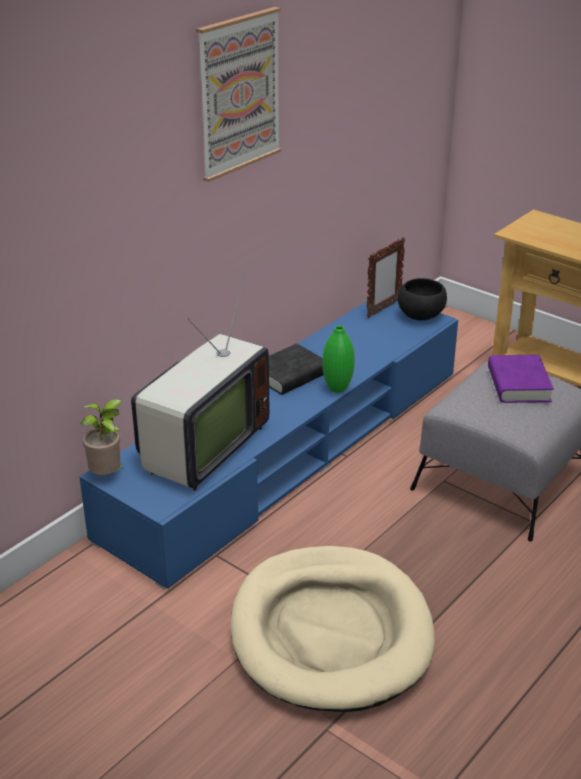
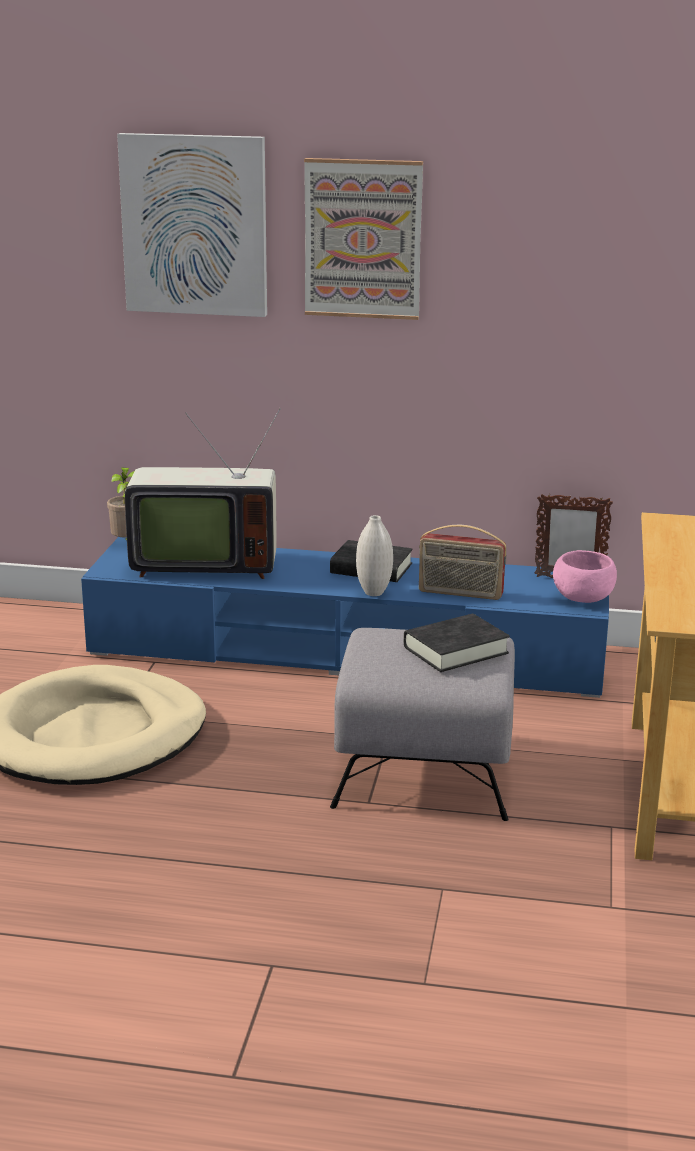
camera: 60 degrees right, 10 degrees down
green vase [322,326,355,393] -> white vase [356,515,393,596]
black bowl [398,278,447,320] -> pink bowl [553,550,617,603]
purple book [488,355,554,403] -> black book [403,614,510,672]
none -> picture [117,133,267,317]
none -> radio [419,525,507,600]

